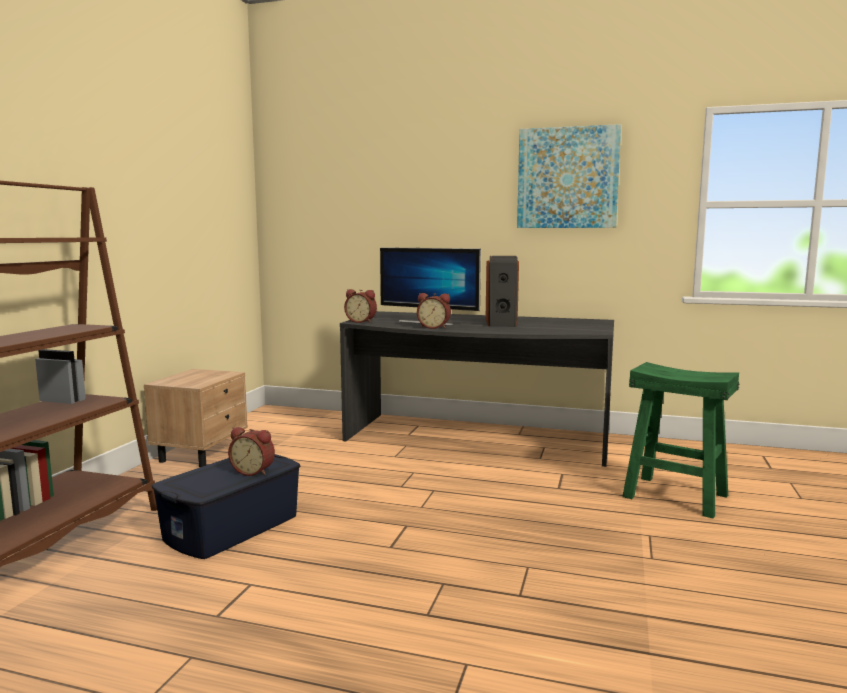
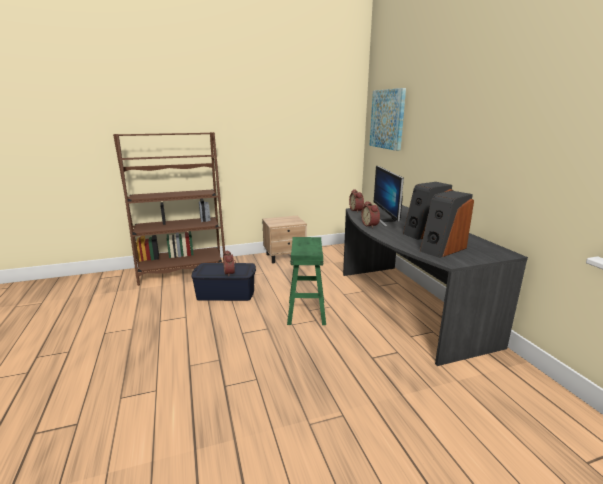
camera: 55 degrees right, 10 degrees up
picture [517,124,621,228] -> picture moved to [370,88,406,151]
green stool [622,362,739,519] -> green stool moved to [287,237,326,325]
none -> speaker [420,190,474,258]

